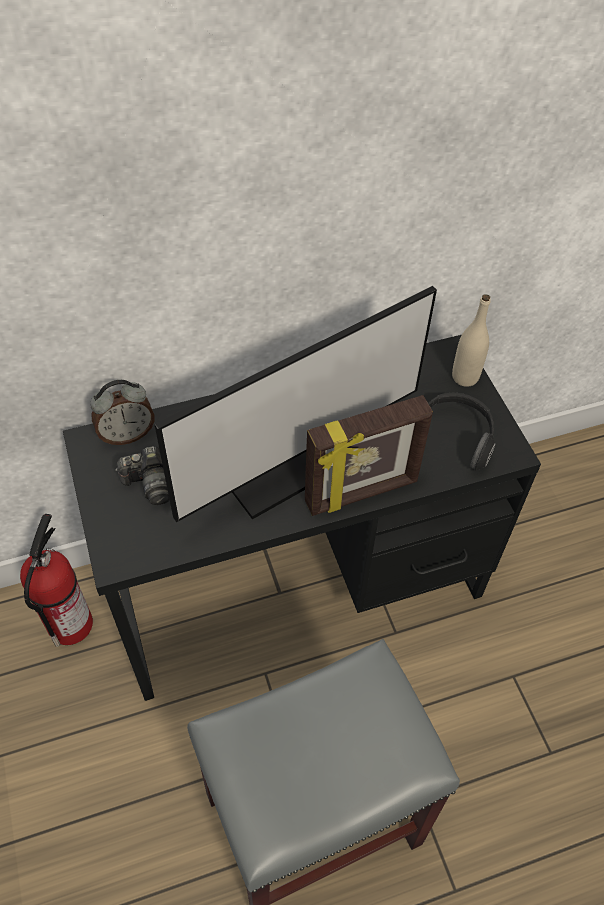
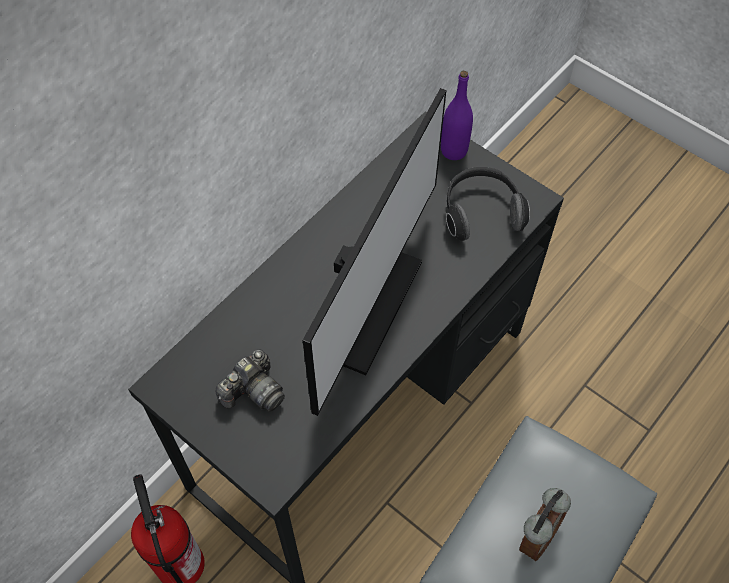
camera: 30 degrees left, 5 degrees up
alarm clock [90,380,154,445] -> alarm clock moved to [519,488,571,561]
picture frame [305,395,433,516] -> none
beige bottle [452,294,491,387] -> purple bottle [441,71,473,160]

